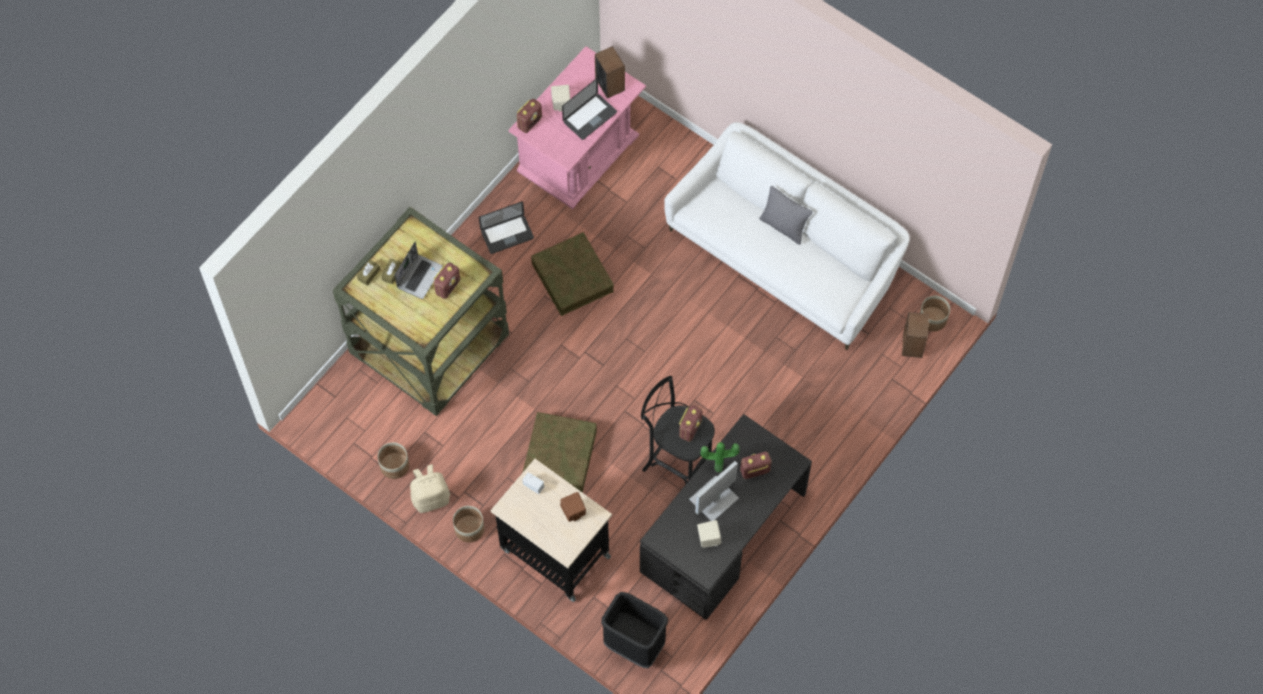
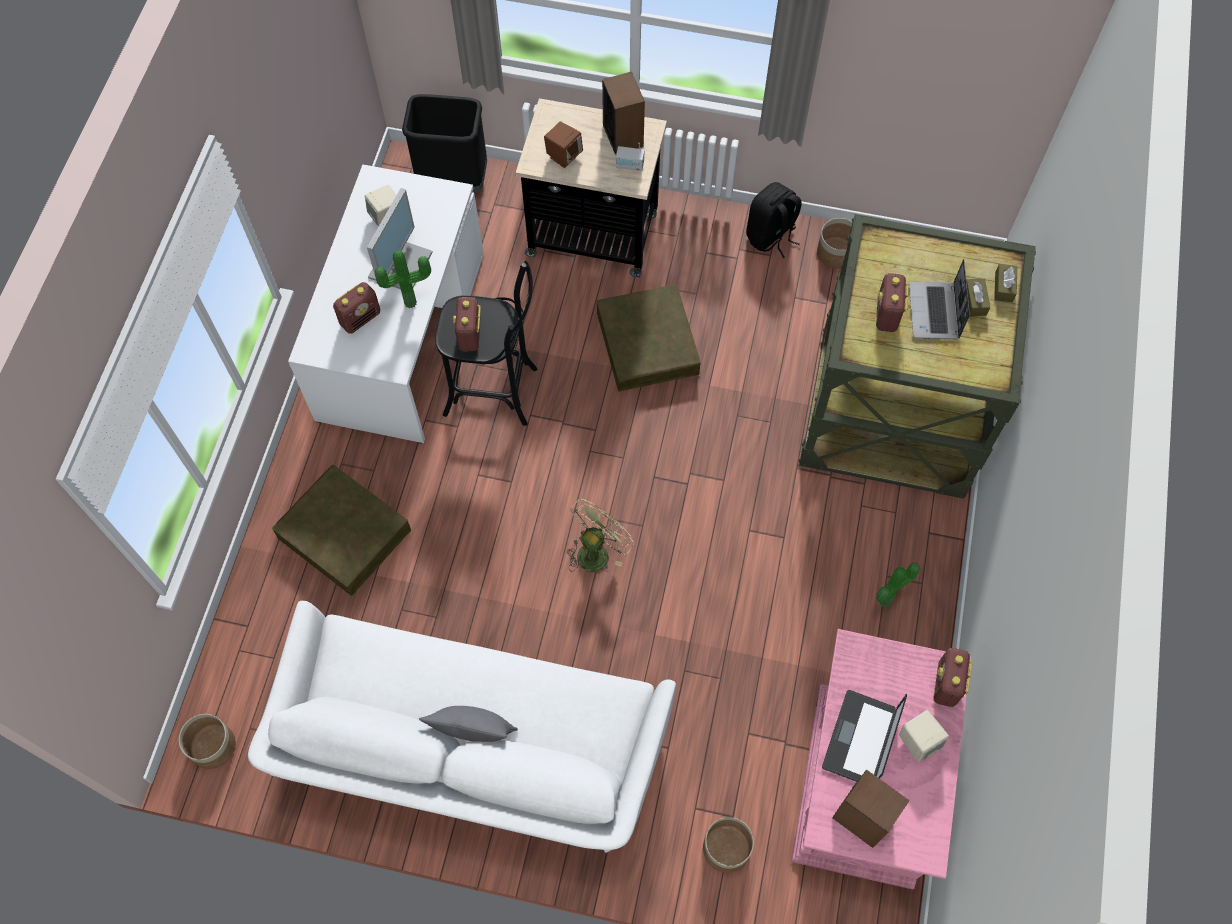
camera: 155 degrees right, 0 degrees up
beige backpack [410,464,450,513] -> black backpack [746,182,802,258]
planter [453,506,484,543] -> planter moved to [703,817,754,873]
laptop [479,201,534,254] -> potted plant [876,563,920,608]
brown storage box [531,232,614,316] -> brown storage box moved to [272,465,411,596]
black desk [640,414,812,620] -> white desk [288,164,484,443]
speaker [902,312,929,358] -> speaker moved to [602,72,645,155]
none -> green fan [567,499,634,572]

